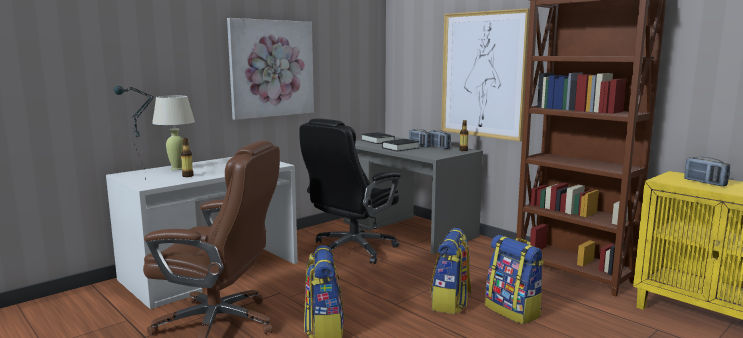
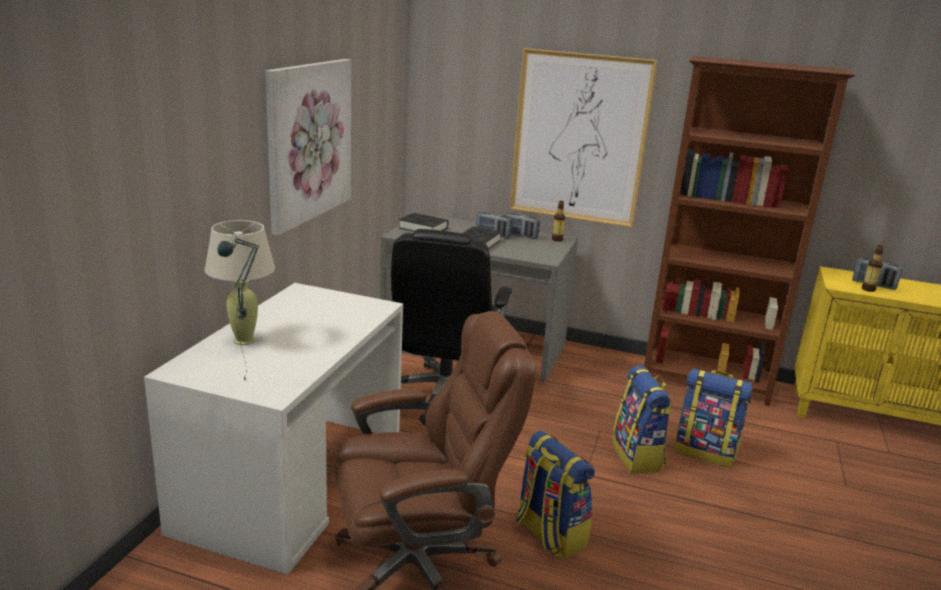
camera: 30 degrees left, 10 degrees up
bottle [181,138,194,177] -> bottle moved to [862,245,884,292]

